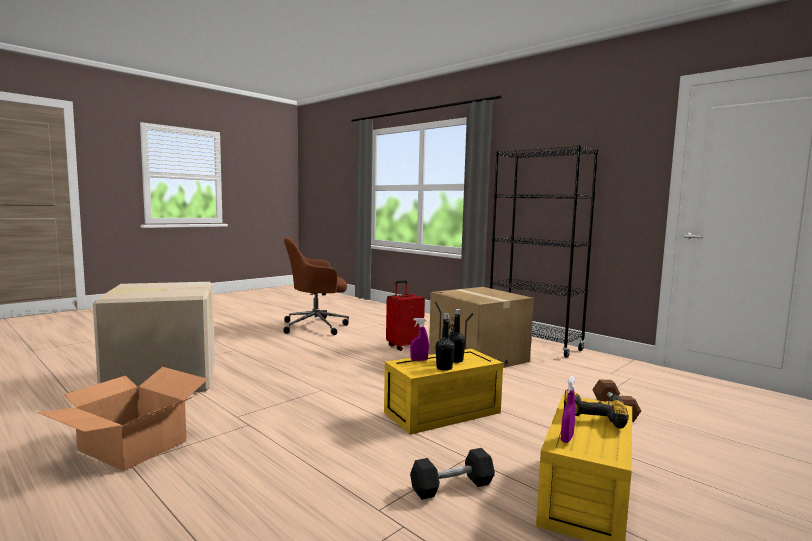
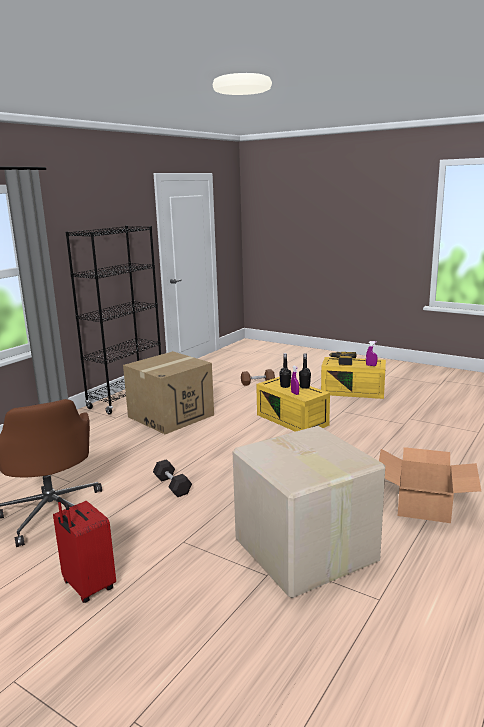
camera: 100 degrees left, 10 degrees up
red suitcase [386,280,425,351] -> red suitcase moved to [53,497,116,603]
black dumbbell [410,448,495,500] -> black dumbbell moved to [153,459,192,497]

